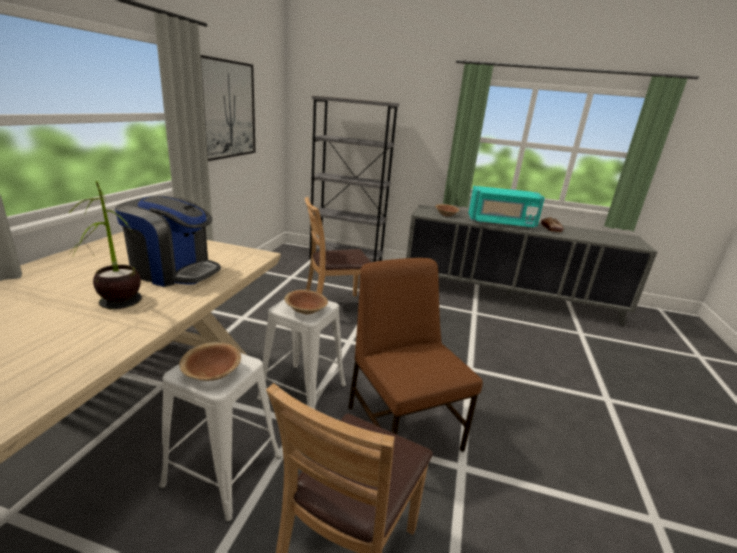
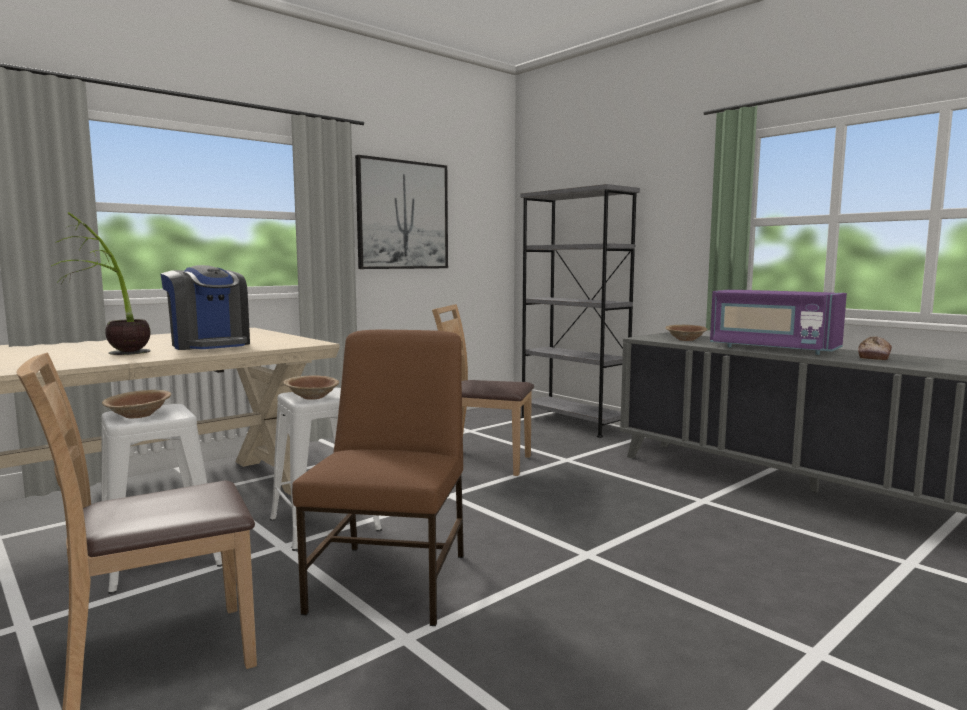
camera: 35 degrees right, 15 degrees down
turquoise microwave [468,186,545,228] -> purple microwave [710,290,847,355]

